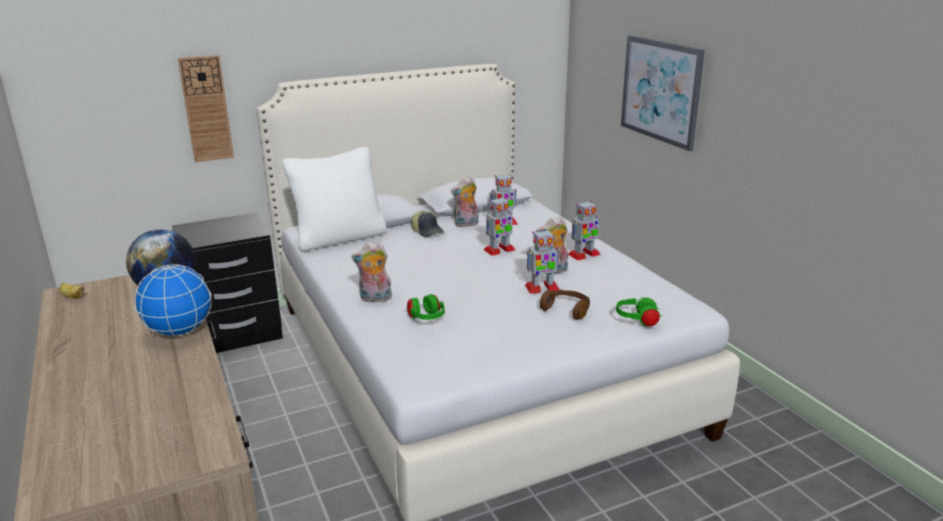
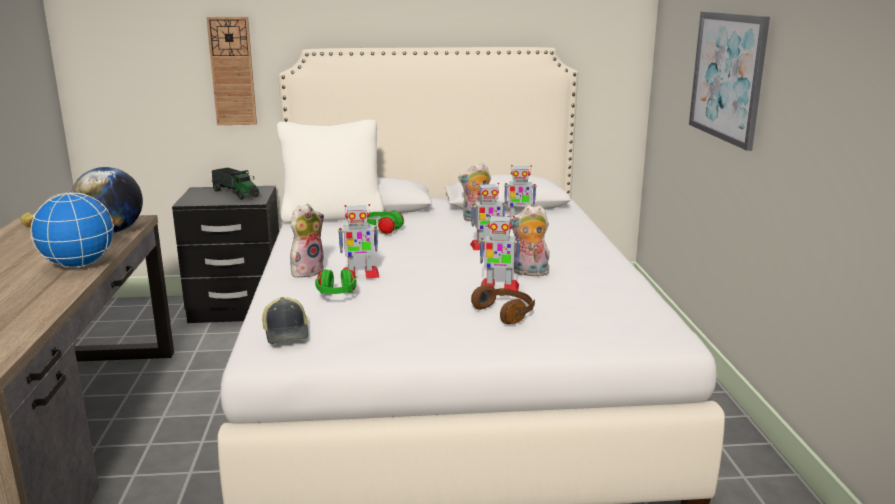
camera: 20 degrees right, 5 degrees down
plush toy [351,241,392,302] -> plush toy turned 120 degrees clockwise [290,204,324,278]
cap [411,211,444,237] -> cap moved to [262,297,308,344]
toy robot [568,200,600,260] -> toy robot moved to [338,204,380,278]
green headphones [616,297,662,327] -> green headphones moved to [367,210,404,235]
none -> toy truck [212,168,259,200]

